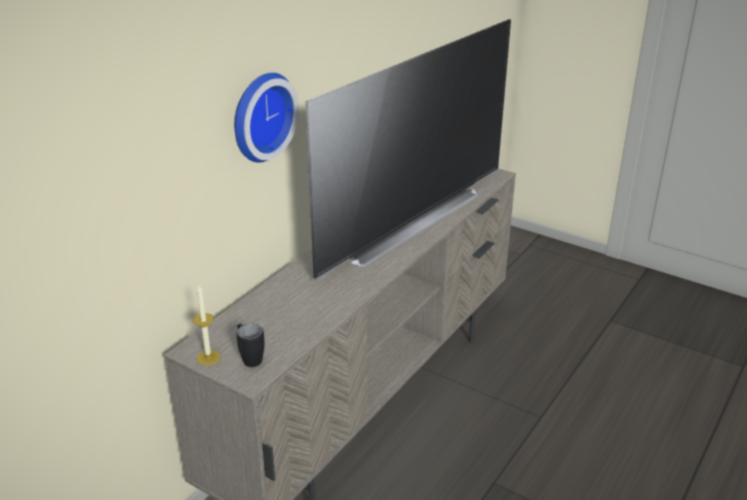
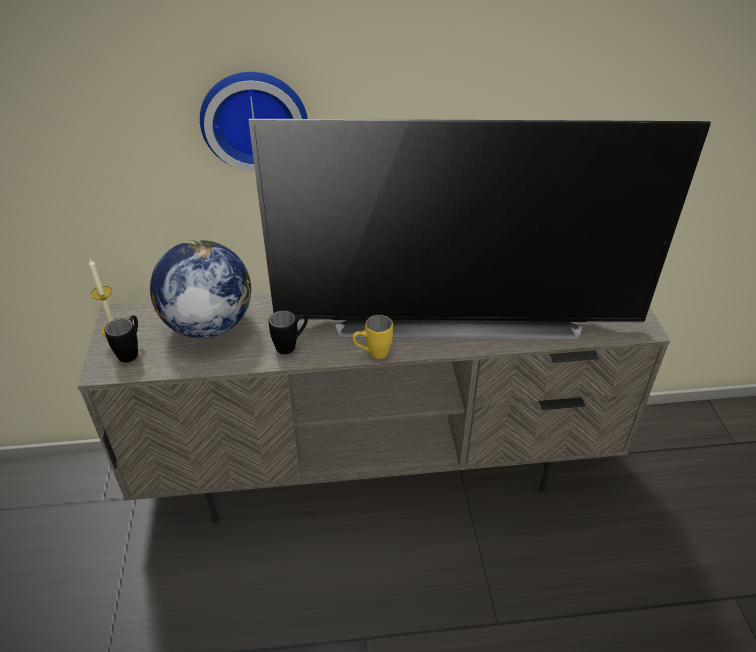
camera: 50 degrees right, 10 degrees up
none -> globe [150,240,251,338]
none -> black mug [268,310,308,354]
none -> yellow mug [352,315,393,359]

